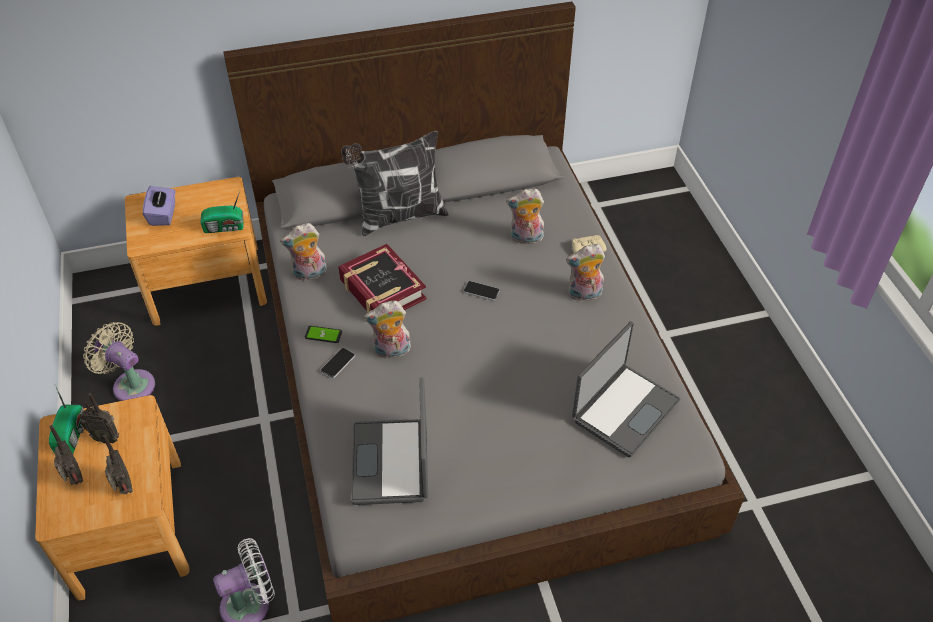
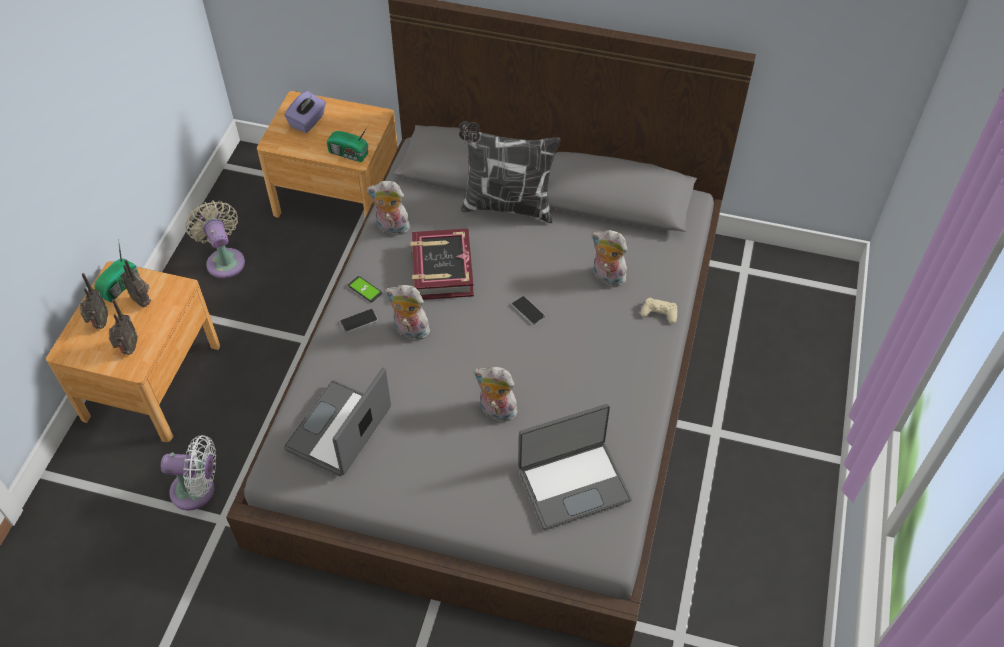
camera: 30 degrees right, 5 degrees up
plush toy [566,244,605,303] -> plush toy moved to [473,366,517,422]

